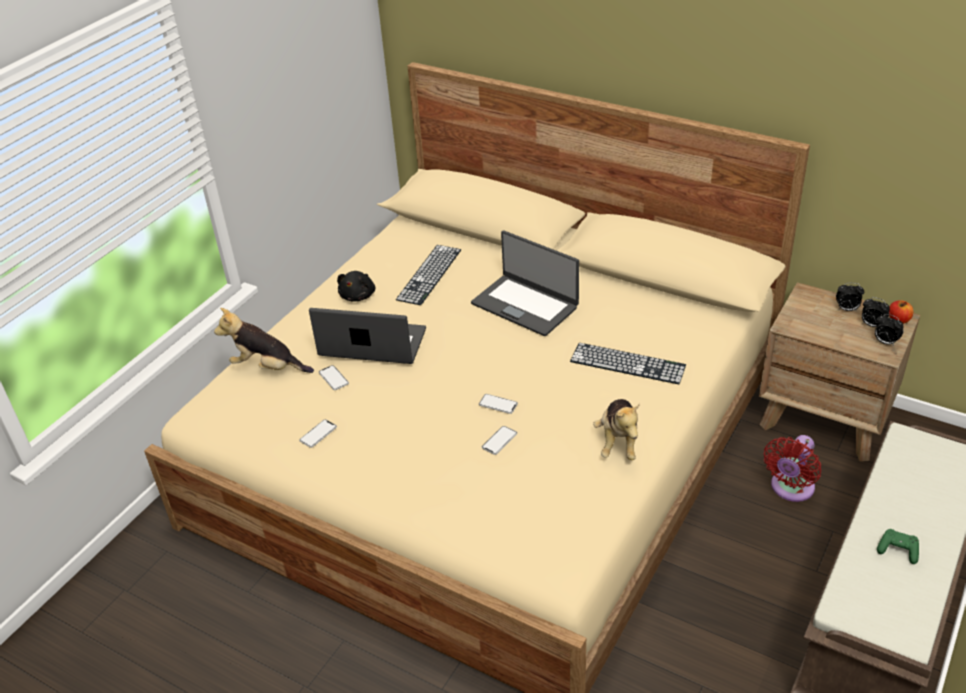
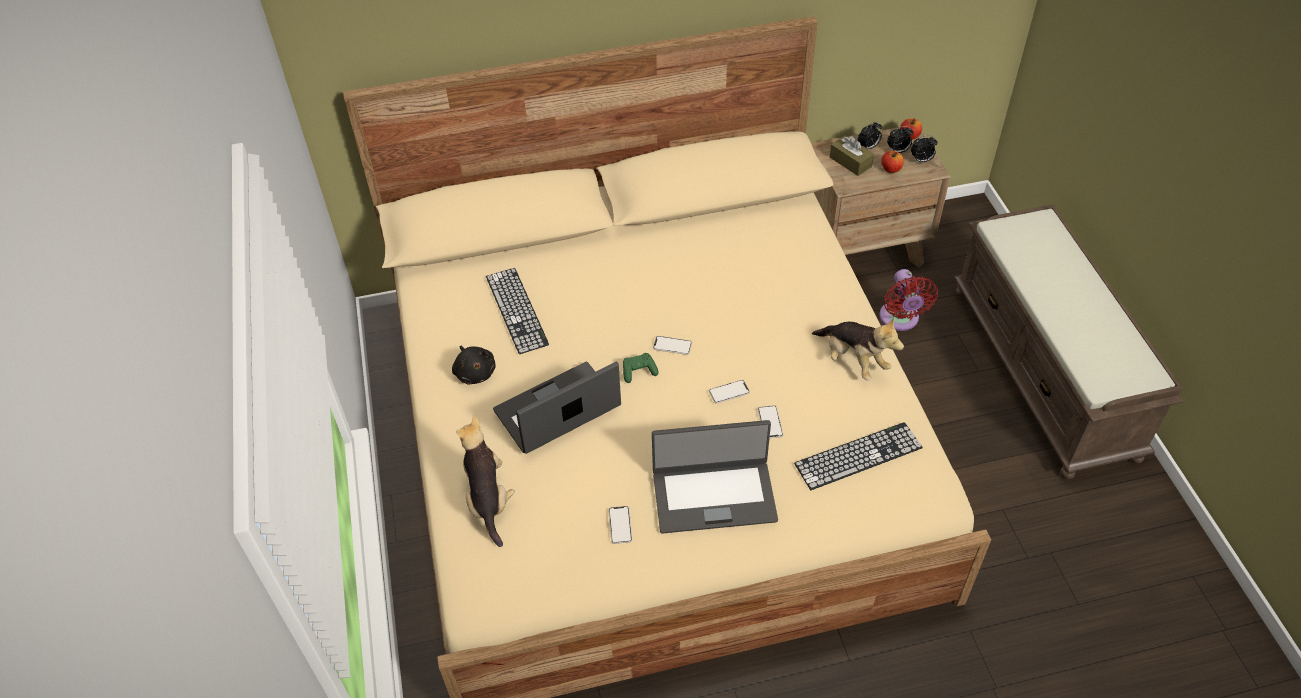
camera: 45 degrees left, 10 degrees up
plush toy [214,308,314,373] -> plush toy turned 105 degrees clockwise [456,416,515,547]
phone [319,365,349,390] -> phone moved to [653,336,692,355]
laptop [471,231,579,336] -> laptop moved to [652,420,778,533]
keyboard [570,343,686,384] -> keyboard moved to [794,422,923,490]
green game controller [877,529,919,564] -> green game controller moved to [623,353,659,383]
none -> brown tissue box [830,136,874,176]
none -> apple [881,151,904,173]

